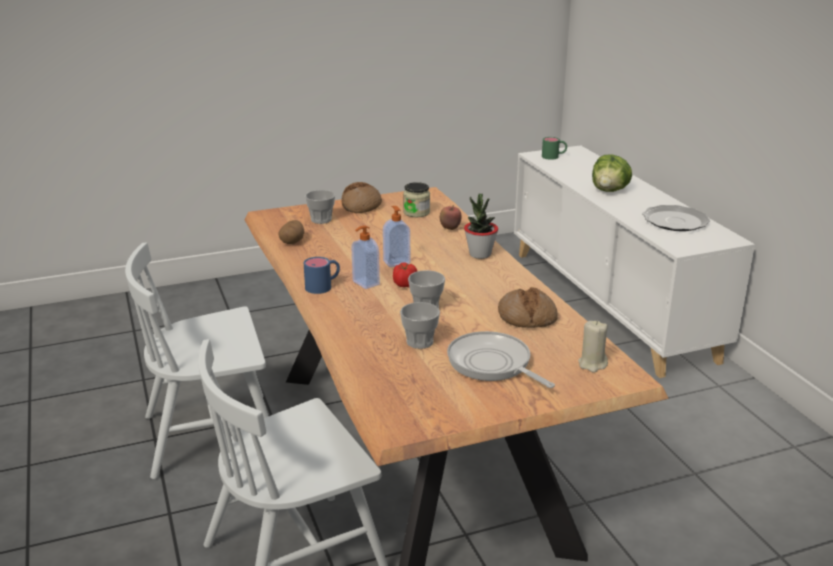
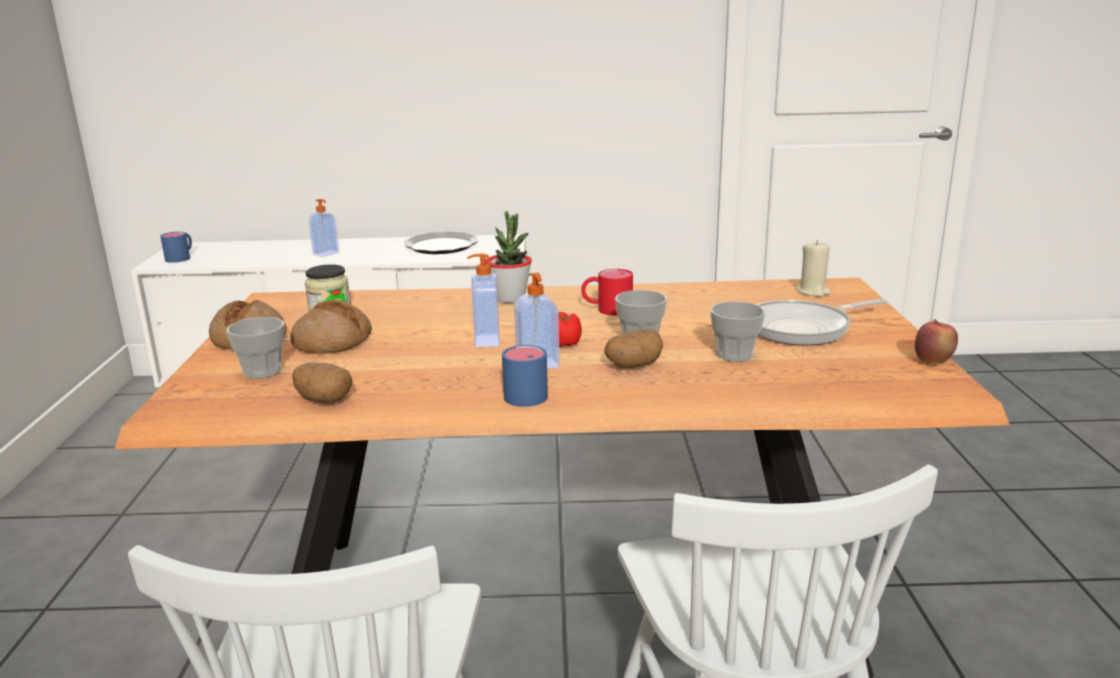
camera: 70 degrees left, 5 degrees down
apple [440,206,462,230] -> apple moved to [915,319,958,363]
bread [498,287,558,328] -> bread moved to [290,300,372,354]
green mug [542,137,567,160] -> blue mug [160,232,192,263]
lettuce [592,155,632,192] -> soap dispenser [309,199,339,257]
none -> red mug [581,269,633,316]
none -> potato [604,329,663,368]

